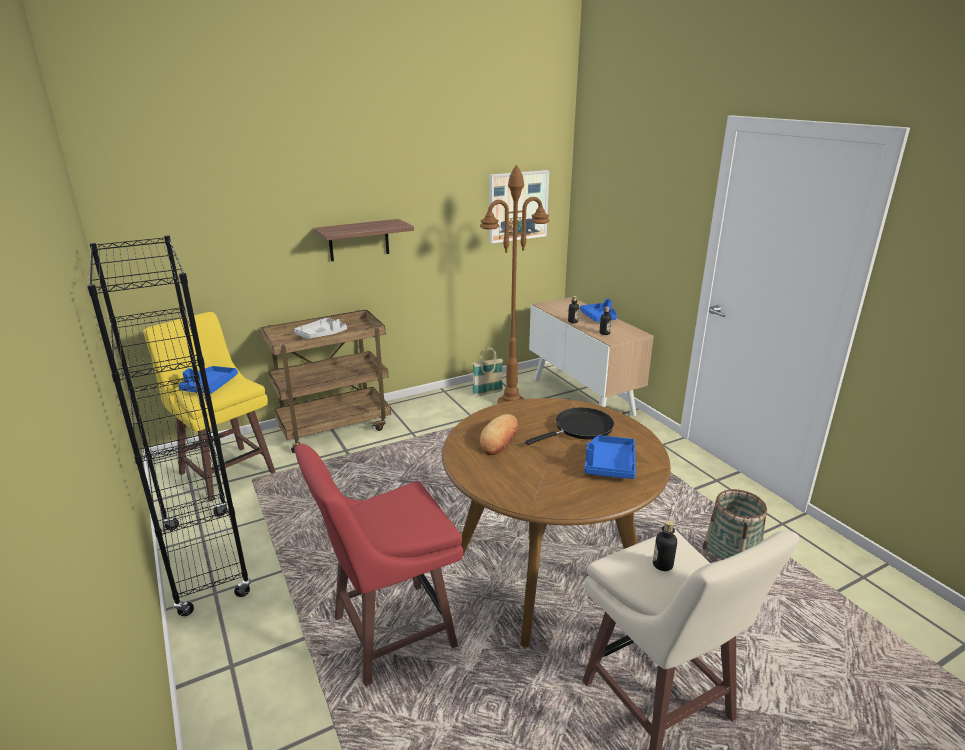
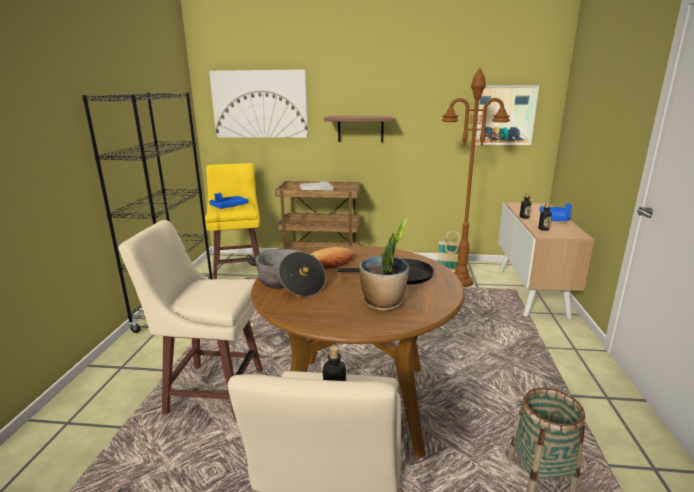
camera: 35 degrees right, 5 degrees down
red stool [295,444,463,687] -> beige stool [118,220,263,419]
blue tray [585,435,636,479] -> potted plant [359,218,409,311]
none -> picture [209,69,308,138]
none -> cooking pot [246,248,326,297]

